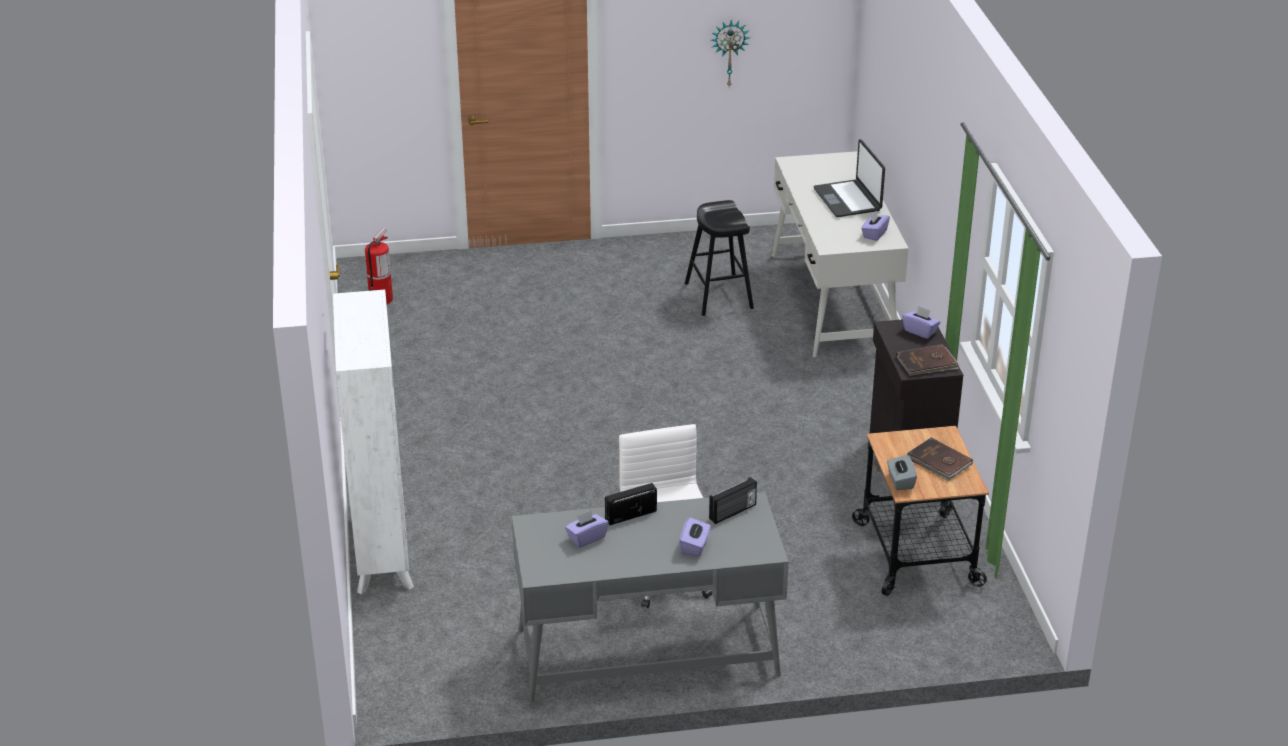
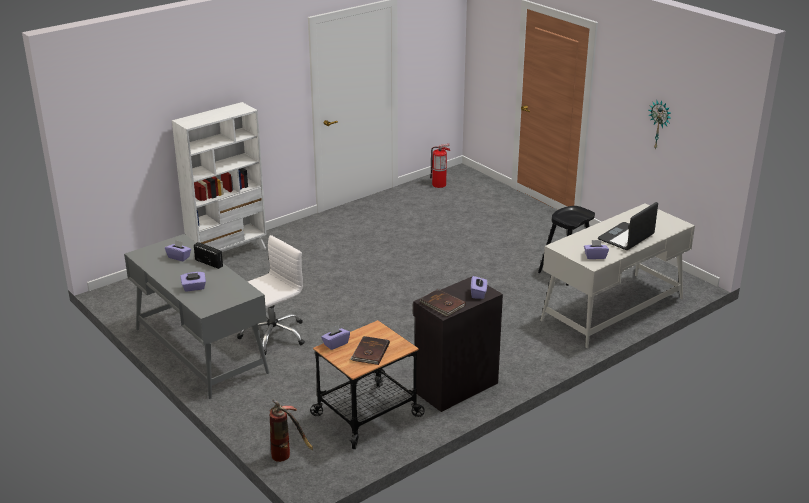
camera: 60 degrees right, 5 degrees down
radio [709,477,757,524] -> none
grey tissue box [887,455,917,490] -> purple tissue box [321,325,350,350]
none -> fire extinguisher [269,400,313,462]

